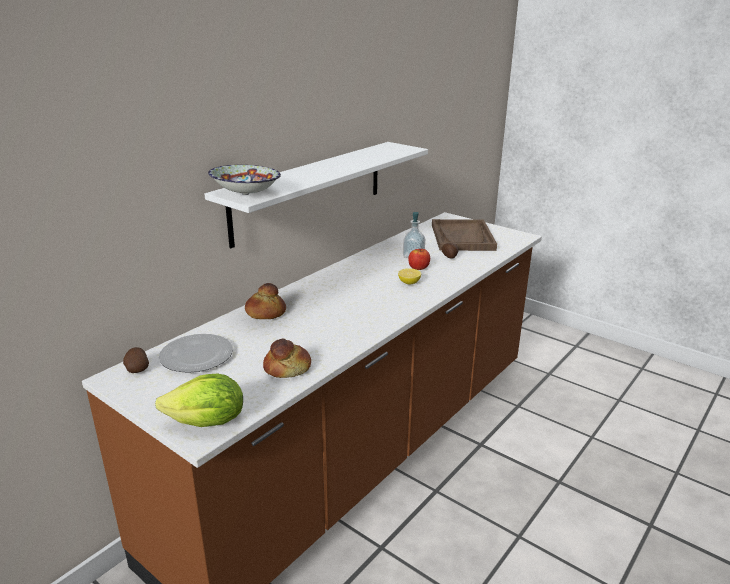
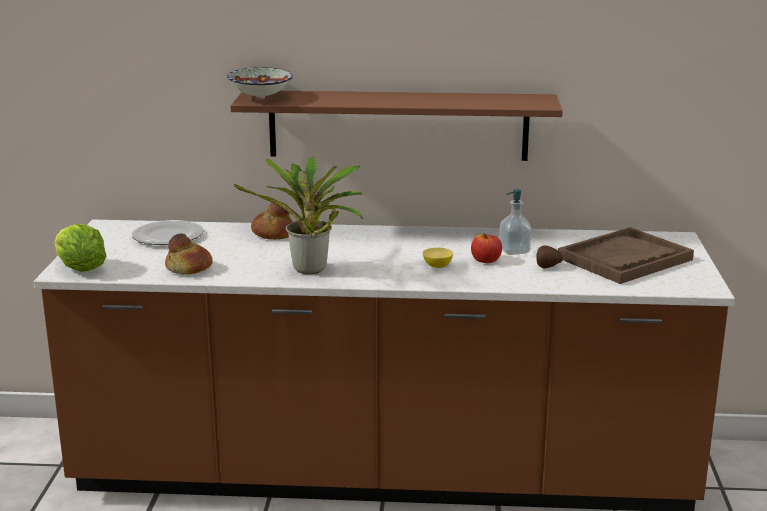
camera: 55 degrees right, 5 degrees down
potato [123,347,149,373] -> none
white shelf [205,142,428,248] -> brown shelf [230,91,563,161]
none -> potted plant [234,157,364,274]

